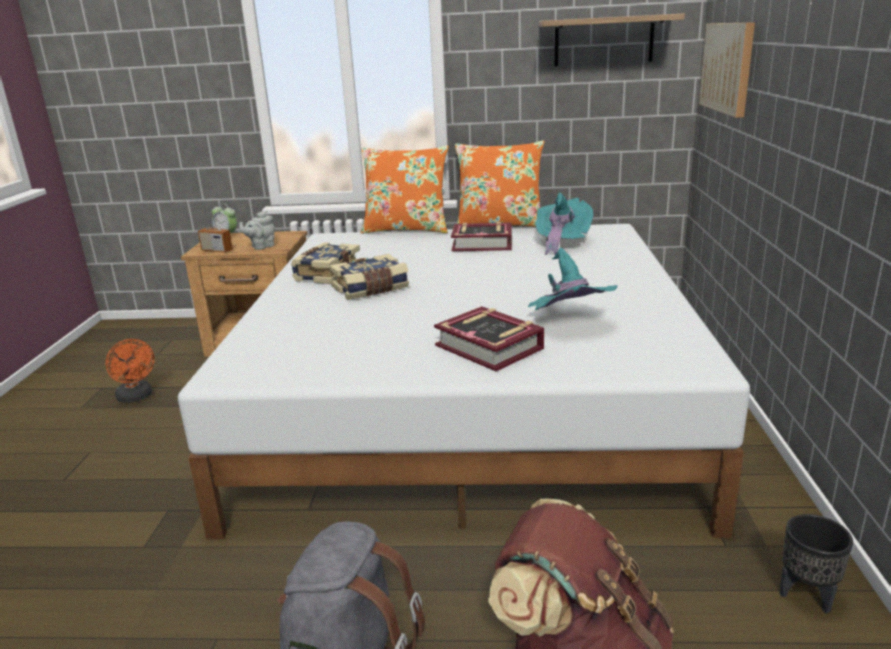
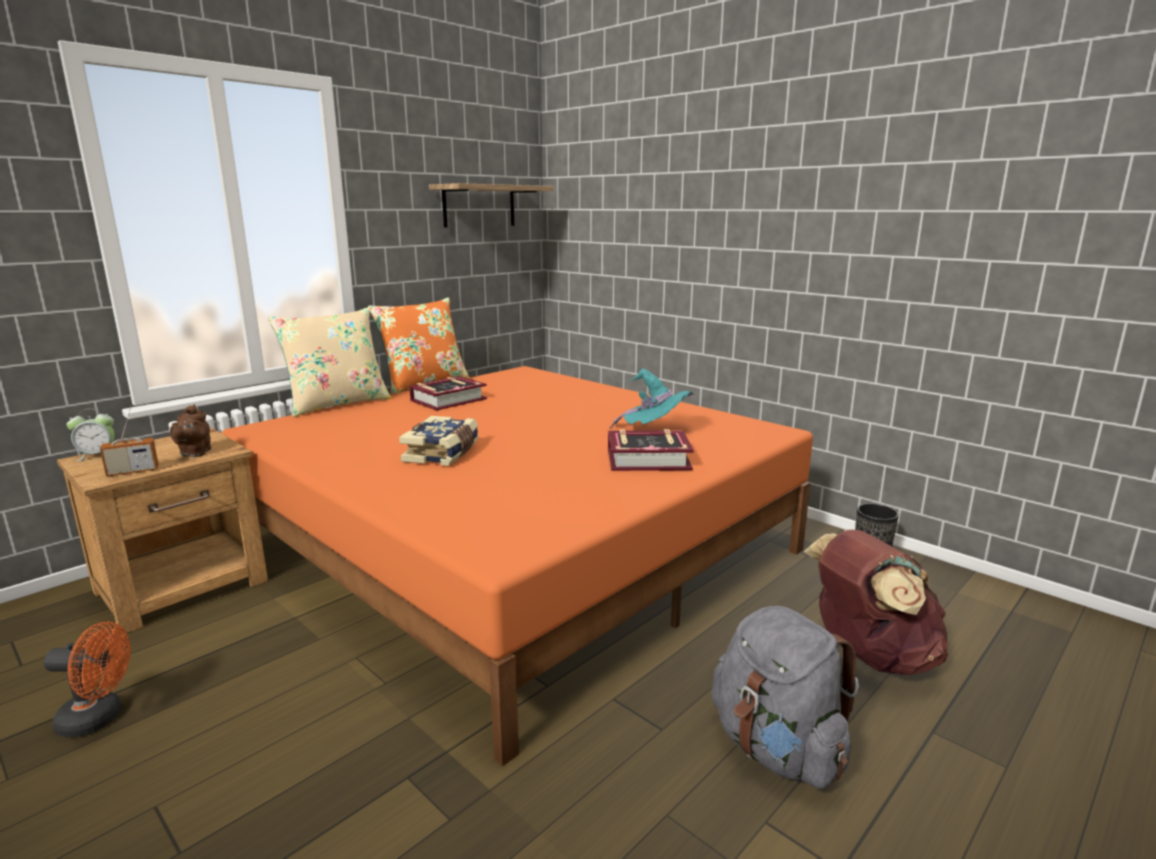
camera: 50 degrees left, 5 degrees down
white bed [178,224,750,539] -> orange bed [222,366,813,767]
grey teapot [239,211,275,250] -> brown teapot [170,404,211,457]
book [291,242,360,284] -> none
orange pillow [360,146,449,234] -> beige pillow [268,307,391,417]
turquoise hat [535,192,593,255] -> none
picture [699,22,755,118] -> none

